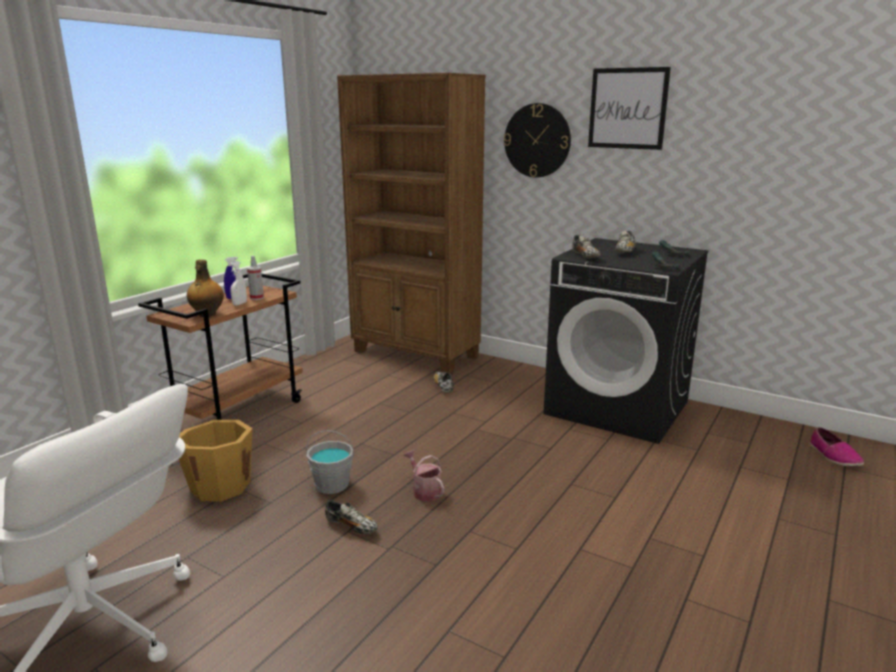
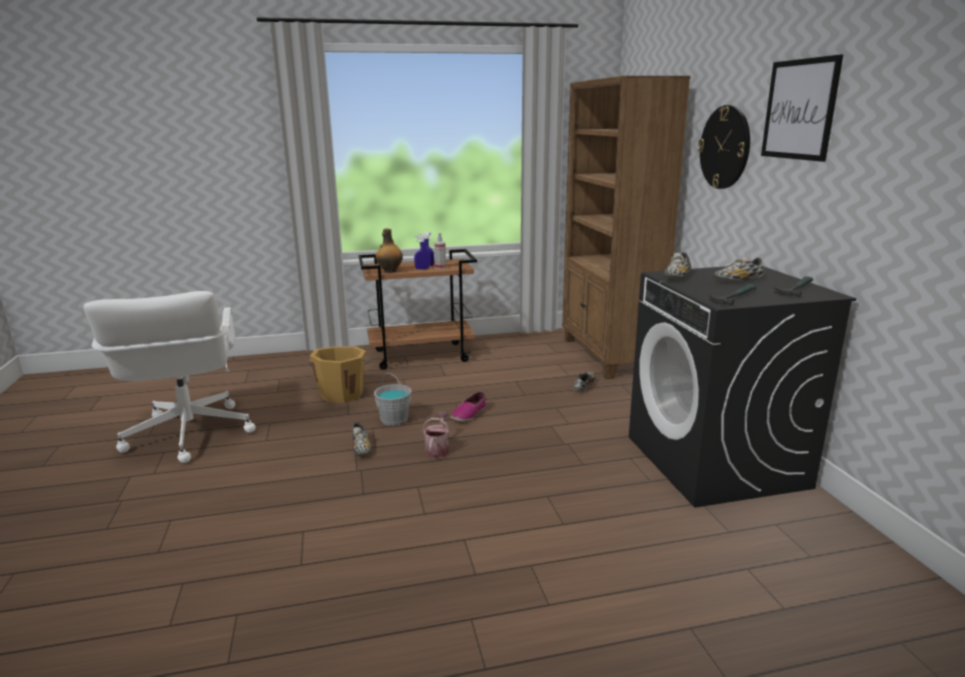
camera: 45 degrees right, 0 degrees up
white spray bottle [230,261,247,306] -> blue spray bottle [414,235,429,270]
shoe [809,427,864,467] -> shoe moved to [450,391,486,422]

